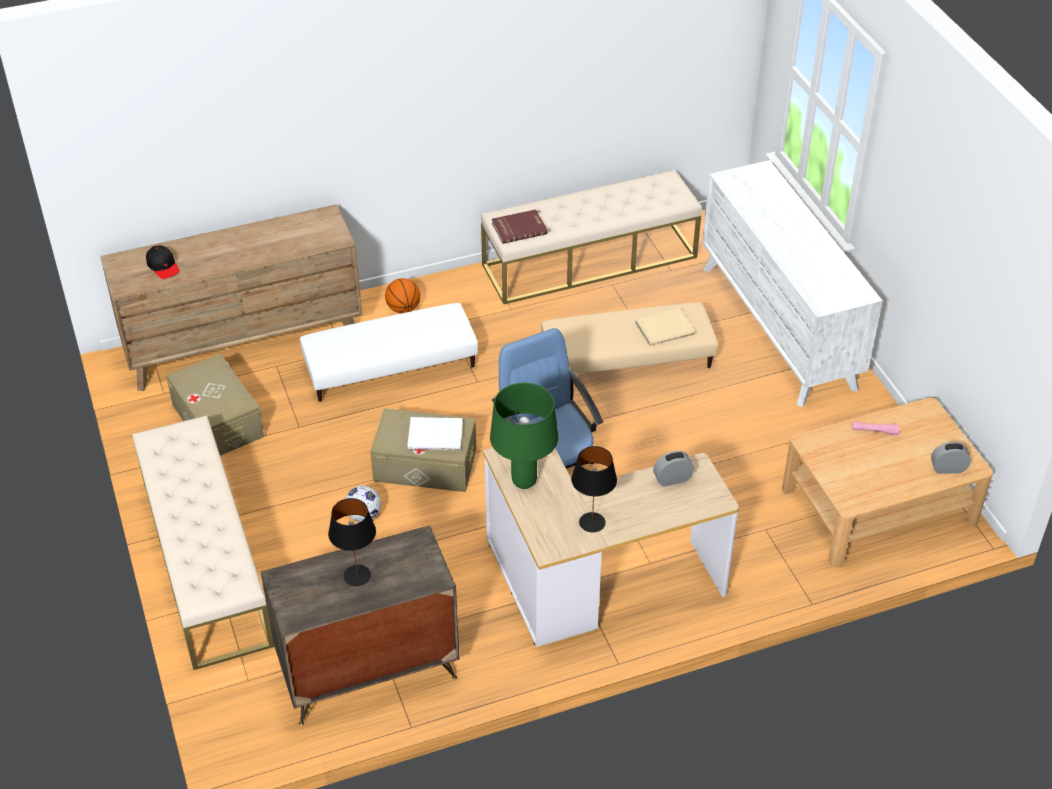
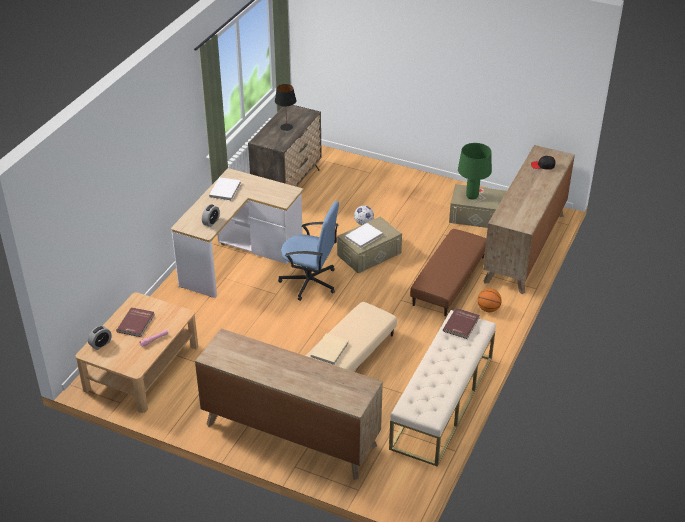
camera: 135 degrees right, 5 degrees down
beige bench [133,415,274,670] -> none
white ottoman [300,303,478,402] -> brown ottoman [410,229,486,316]
green table lamp [490,383,558,489] -> green table lamp moved to [458,143,492,200]
black table lamp [571,446,617,532] -> white book [209,177,241,201]
white dresser [702,160,883,407] -> brown dresser [195,328,383,480]
none -> red book [116,307,154,337]

